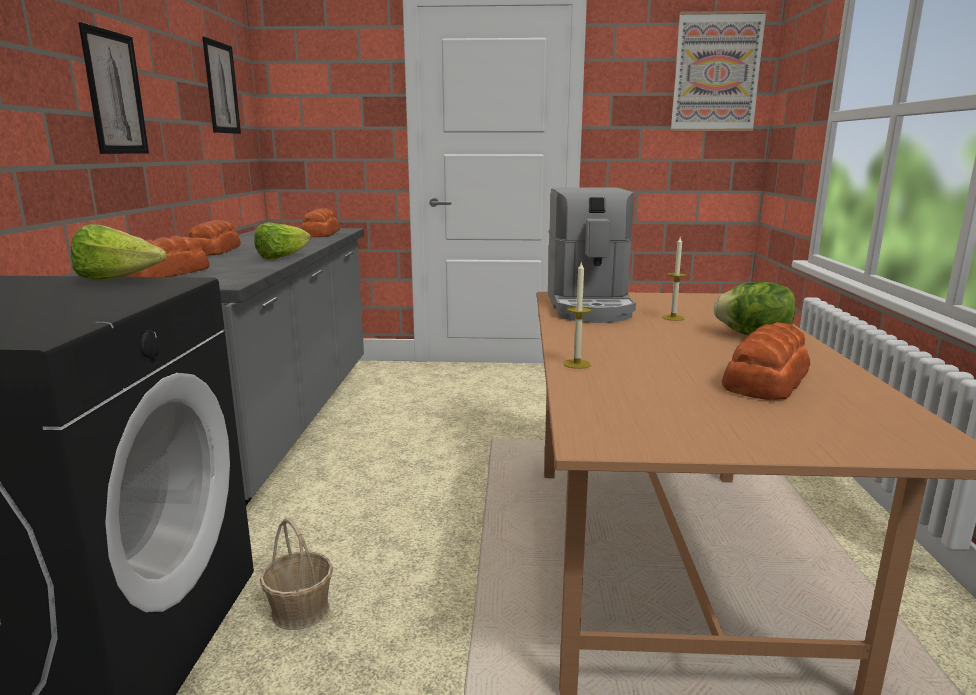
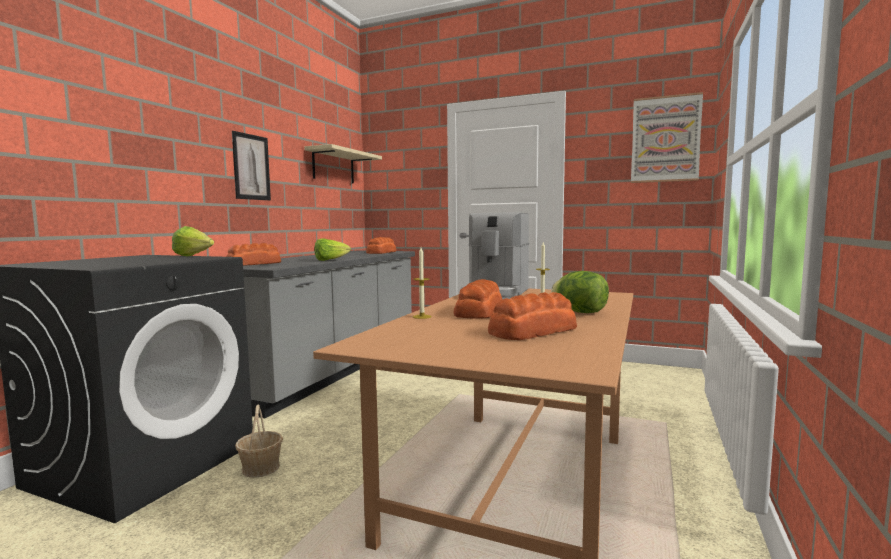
camera: 20 degrees right, 10 degrees down
bread [188,220,241,256] -> bread moved to [453,279,503,319]
picture [202,37,241,134] -> beige shelf [304,144,382,184]

